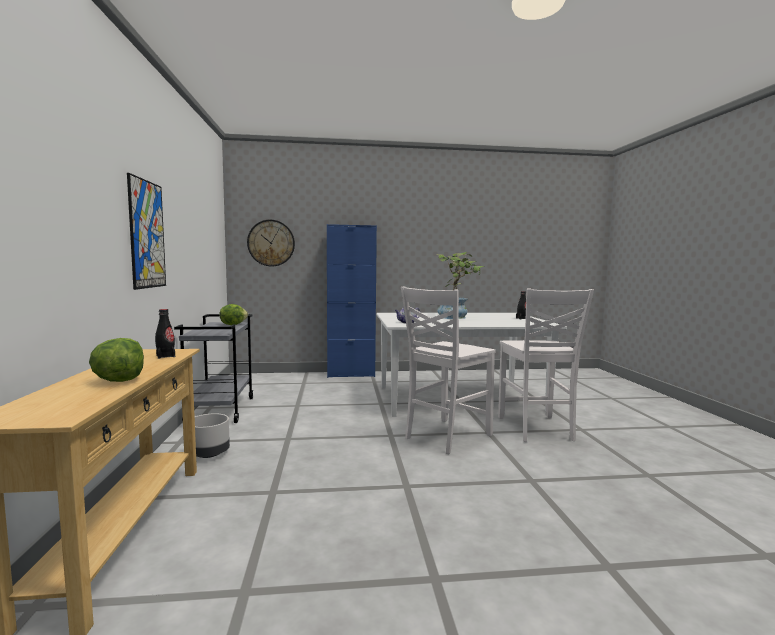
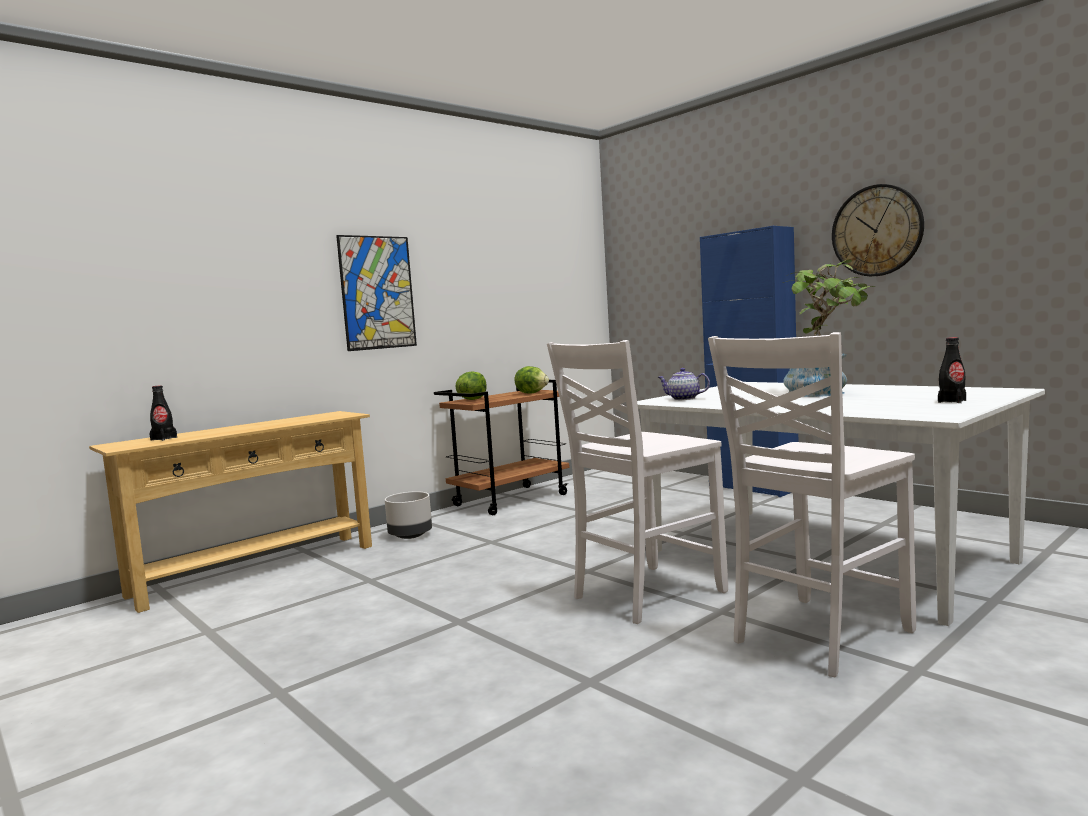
camera: 55 degrees right, 0 degrees up
lettuce [89,338,144,382] -> lettuce moved to [456,372,487,400]
black bottle [155,309,175,359] -> black bottle moved to [149,385,177,441]
grey cart [174,314,253,423] -> brown cart [434,380,570,515]
wall clock [247,220,295,267] -> wall clock moved to [832,184,924,276]
white chair [401,286,496,454] -> white chair turned 45 degrees counterclockwise [547,340,728,624]

